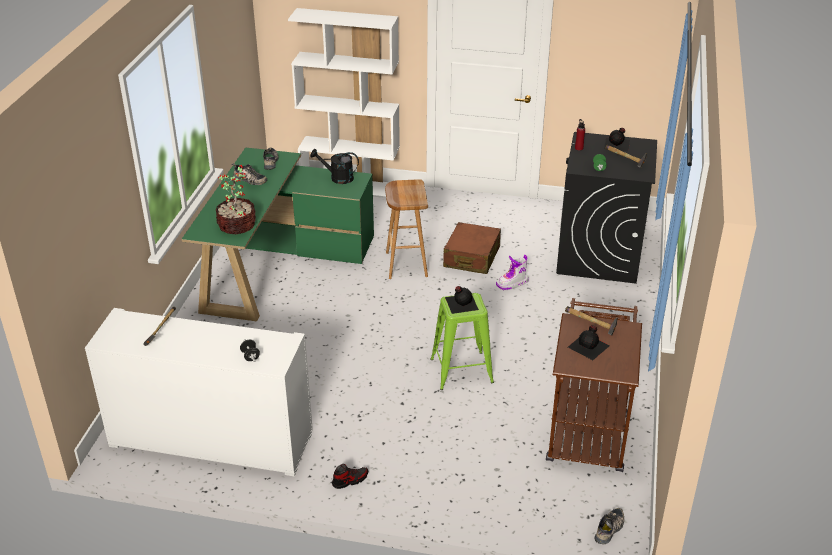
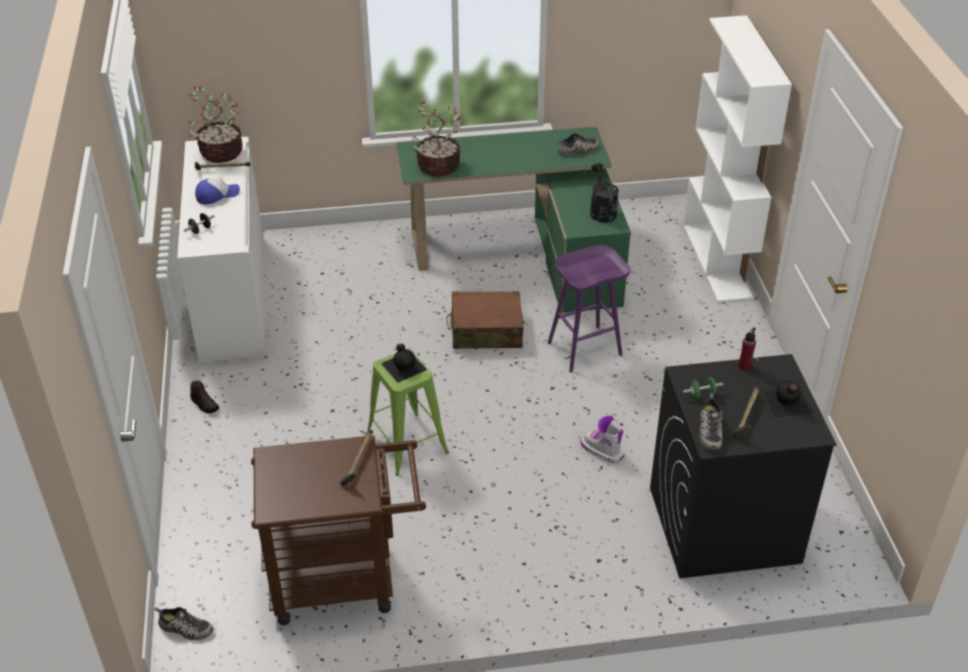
camera: 70 degrees right, 5 degrees up
shoe [232,163,267,185] -> shoe moved to [699,393,722,451]
brown stool [385,179,428,279] -> purple stool [548,245,630,372]
brown suitcase [443,222,501,274] -> brown suitcase moved to [446,291,524,349]
black bottle [568,325,610,360] -> none
none -> potted plant [188,86,242,163]
none -> cap [195,178,240,204]

